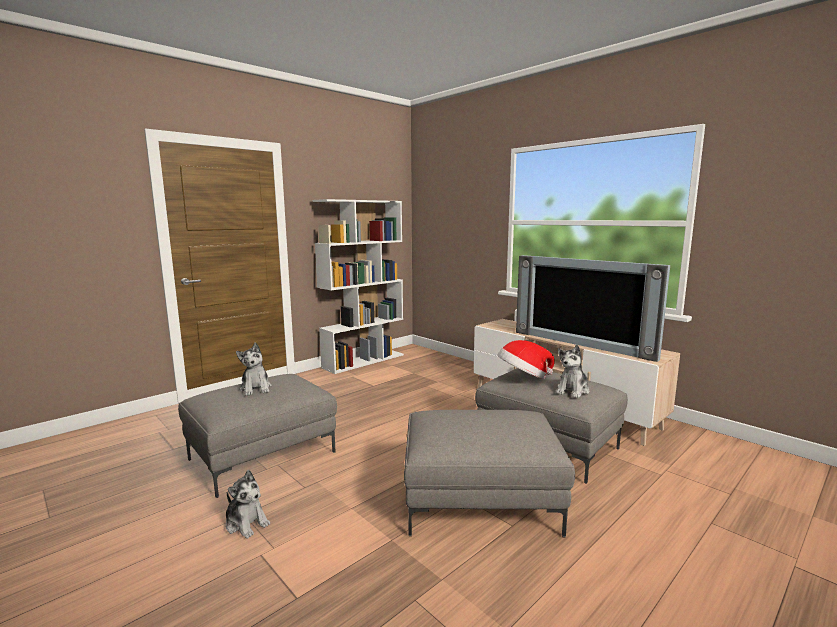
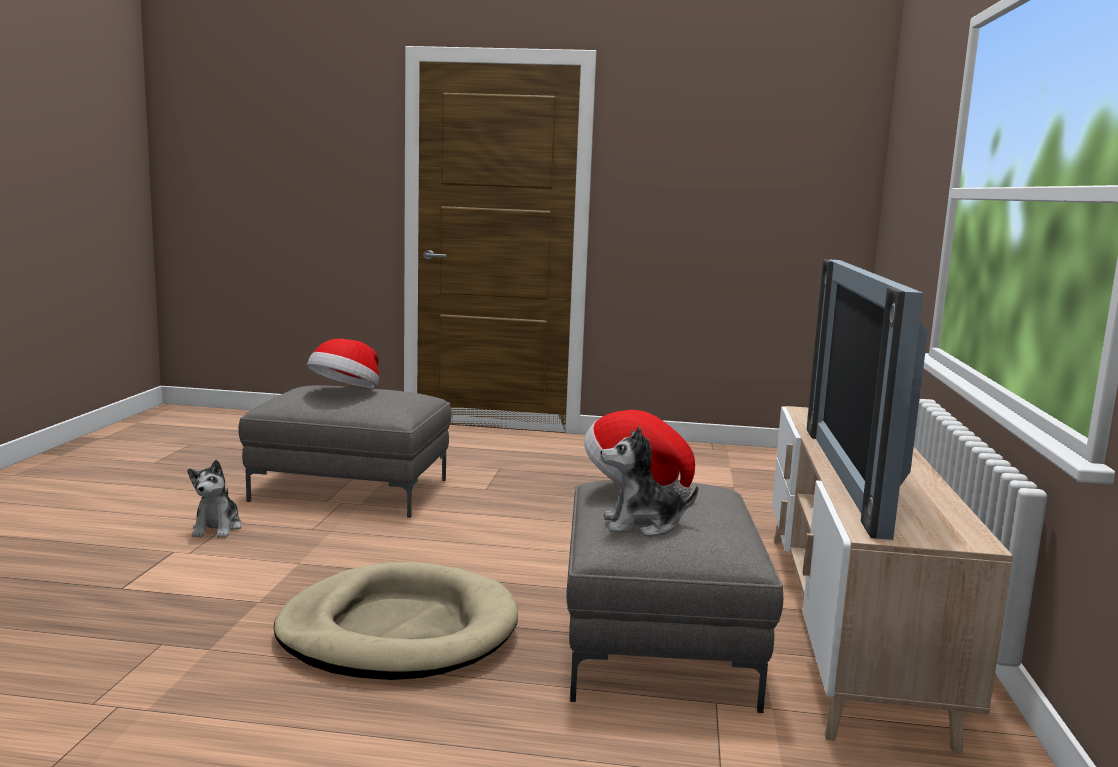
camera: 50 degrees right, 0 degrees up
plush toy [236,342,272,396] -> hat [307,339,379,389]
white bookcase [313,199,404,374] -> none
grey ottoman [404,410,575,537] -> beige dog bed [274,562,518,680]

